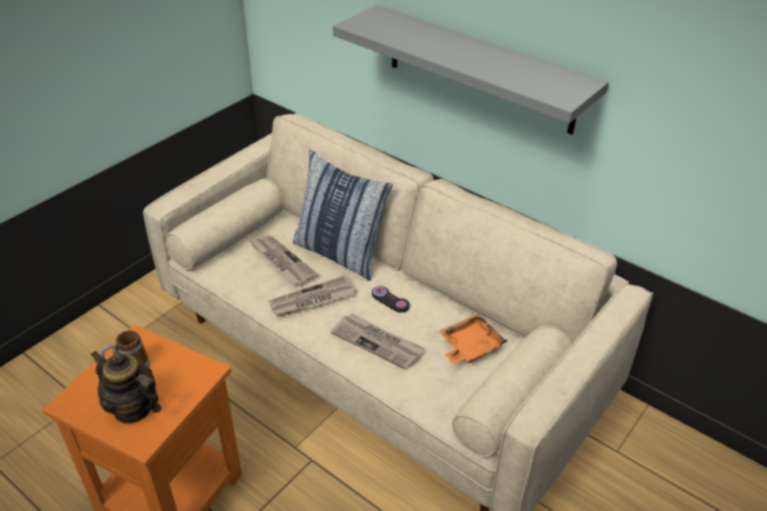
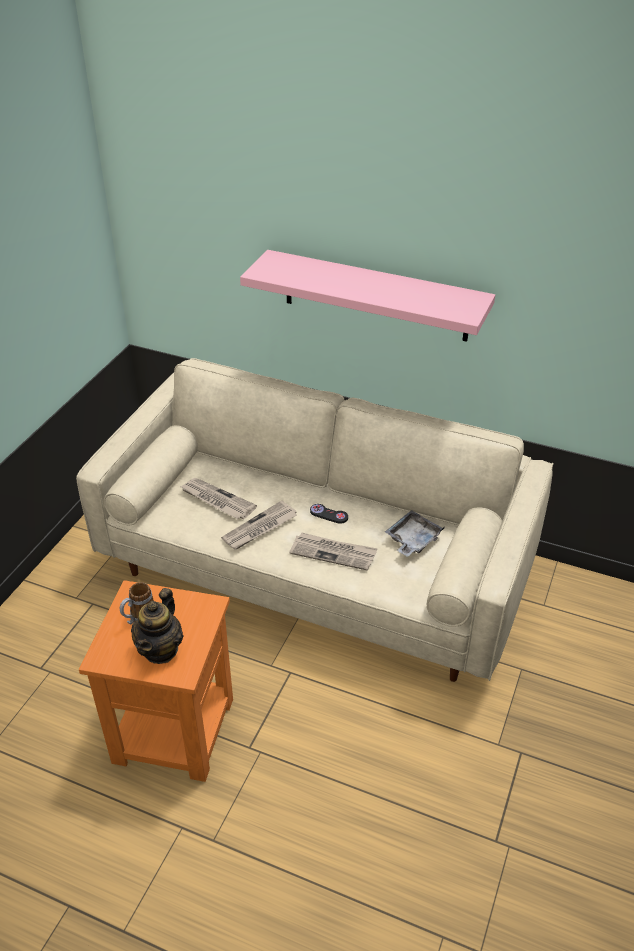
camera: 15 degrees left, 0 degrees up
teapot [91,351,161,424] -> teapot turned 90 degrees counterclockwise [131,588,183,664]
pillow [293,150,393,281] -> none
grey shelf [333,5,609,135] -> pink shelf [240,250,495,342]
orange tray [439,313,508,364] -> grey tray [385,510,444,557]

